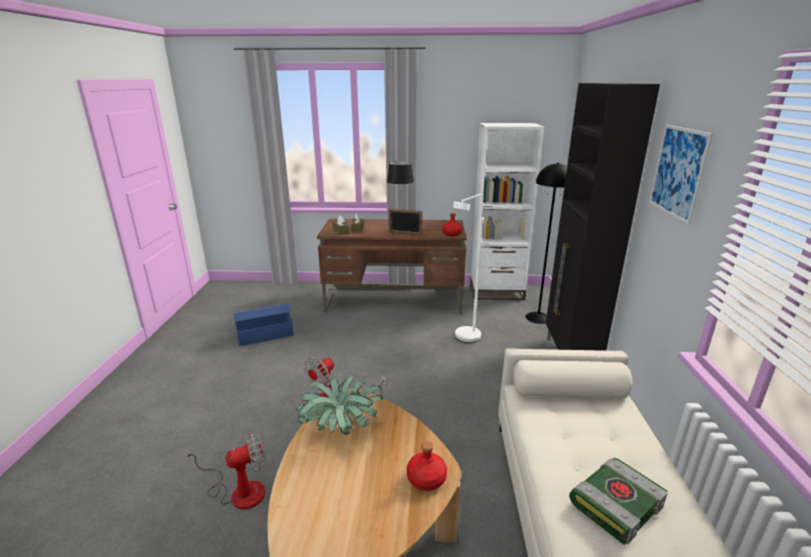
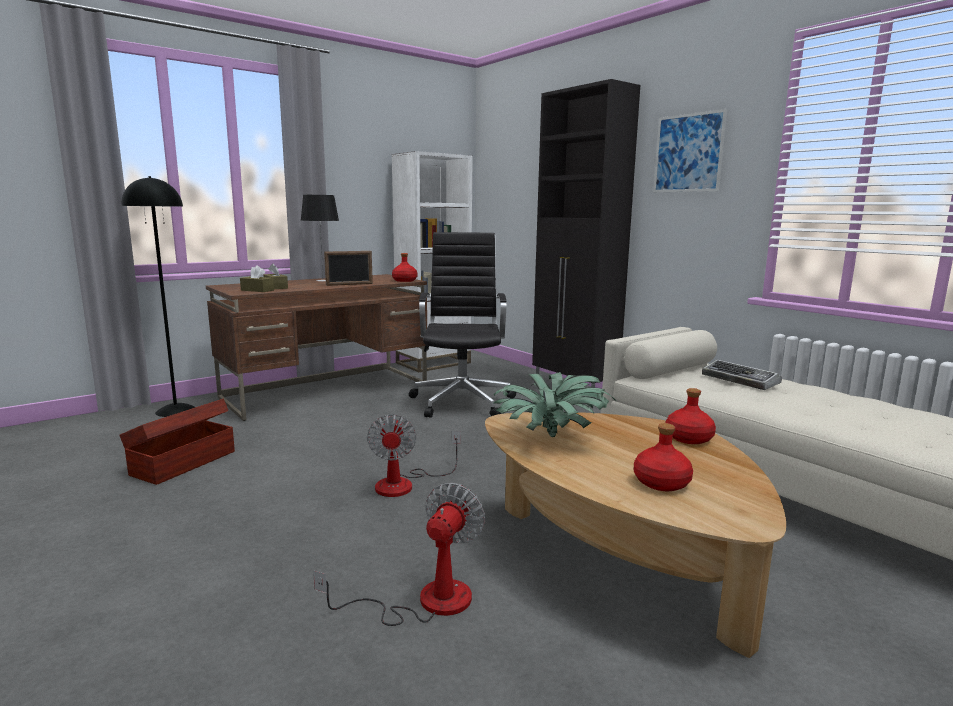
camera: 40 degrees left, 10 degrees down
blue storage box [234,304,294,346] -> brown storage box [120,399,235,485]
white floor lamp [453,194,483,343] -> black office chair [409,232,516,418]
black floor lamp [525,163,567,324] -> black floor lamp moved to [122,176,195,417]
book [569,458,667,545] -> none
none -> red bottle [634,423,693,491]
none -> keyboard [702,360,782,390]

